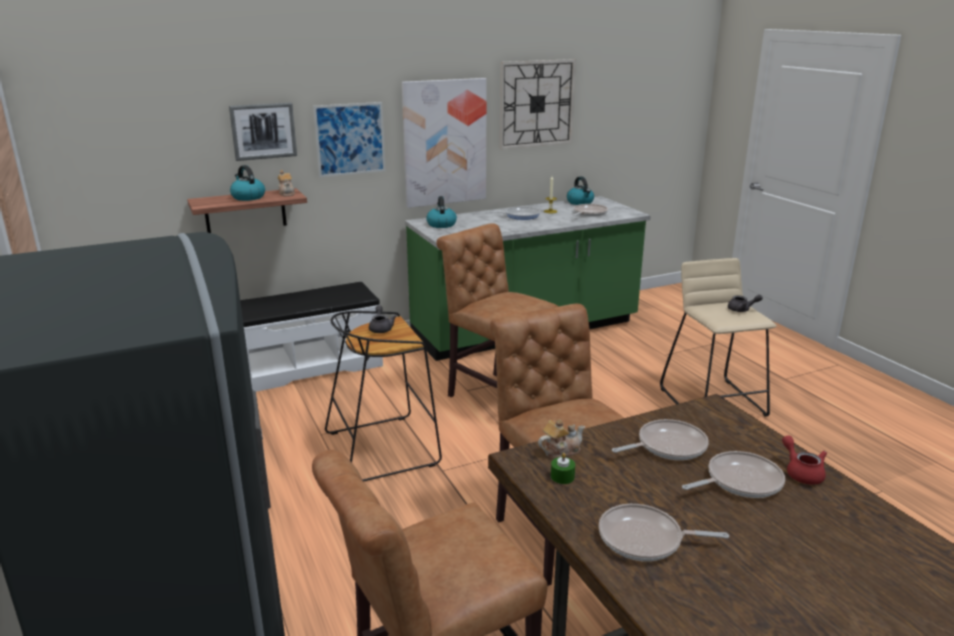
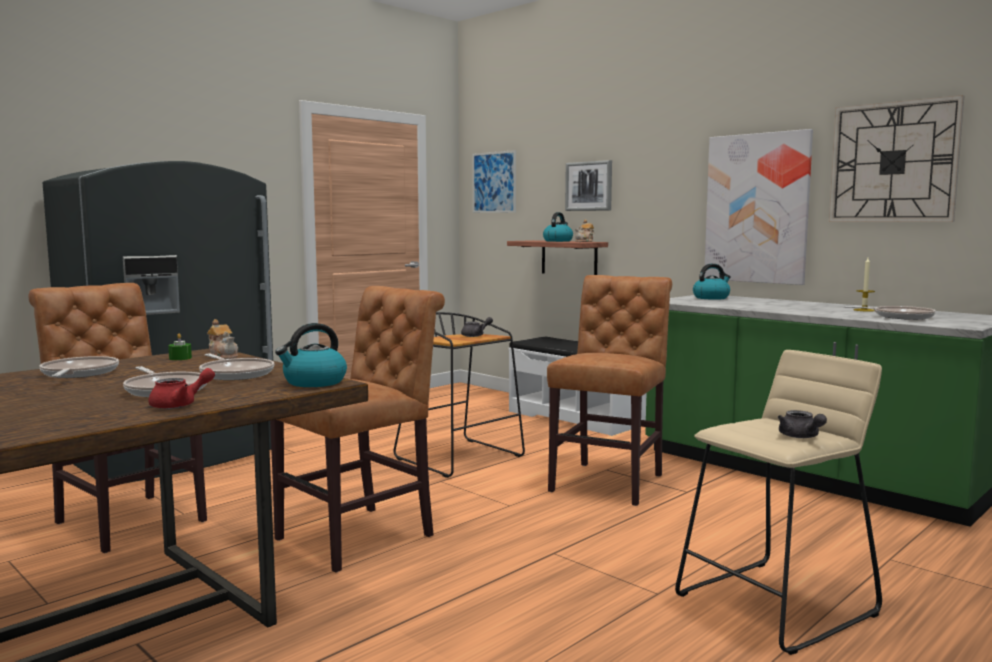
camera: 70 degrees right, 15 degrees down
picture [313,102,386,177] -> picture moved to [473,150,516,213]
frying pan [489,207,540,220] -> none
kettle [567,176,594,205] -> kettle moved to [275,323,347,387]

